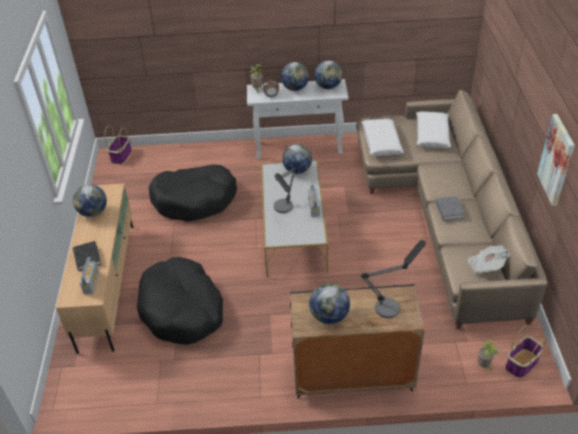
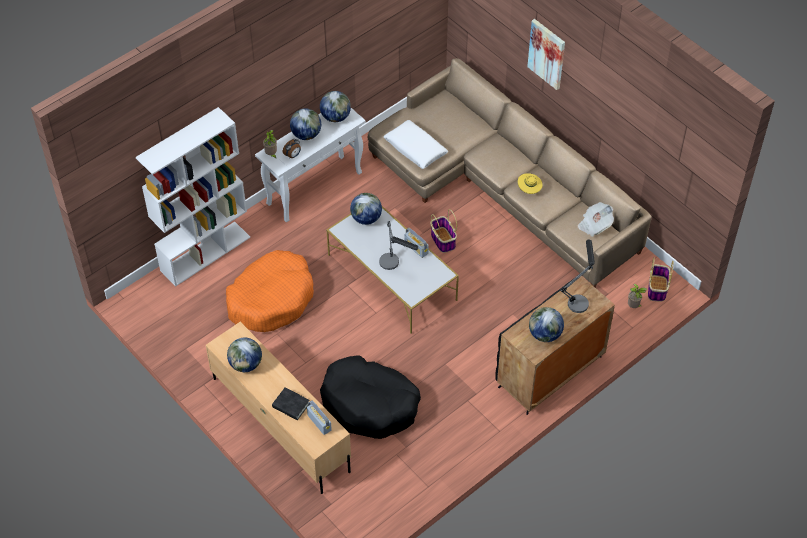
camera: 40 degrees left, 10 degrees up
basket [104,125,132,164] -> basket moved to [430,209,457,253]
black dog bed [149,164,237,222] -> orange dog bed [226,250,314,332]
white pillow [416,111,451,148] -> none
grey book [436,196,465,221] -> yellow hat [518,173,543,194]
picture [537,114,575,206] -> picture moved to [527,19,565,90]
none -> white bookcase [136,107,250,287]

